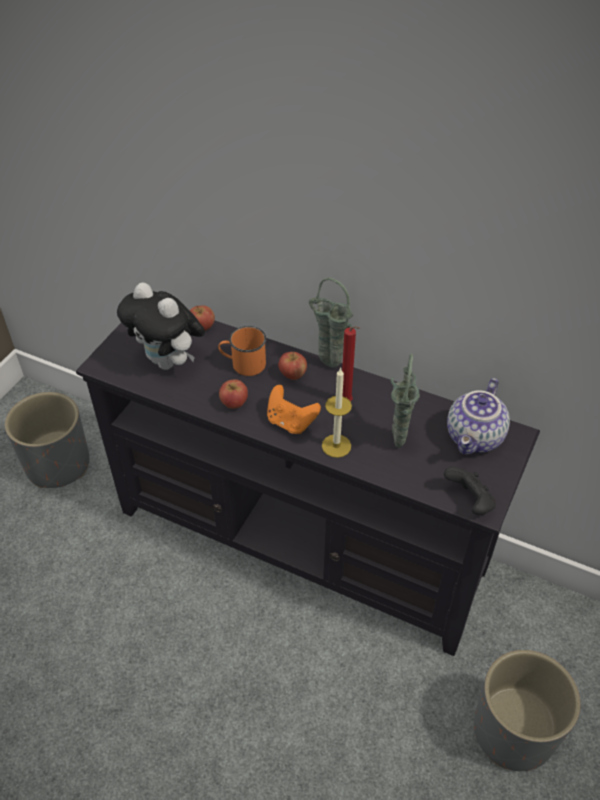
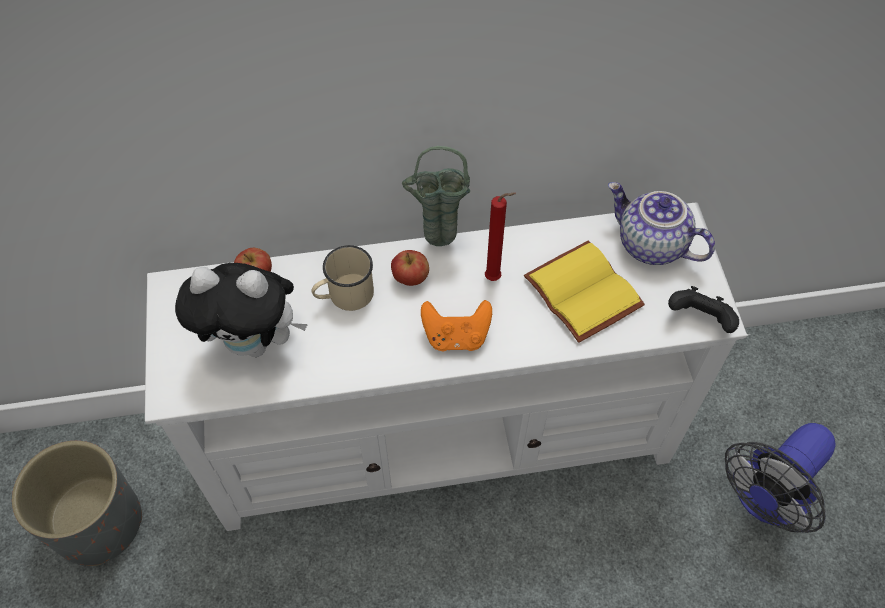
camera: 35 degrees left, 10 degrees up
black tv stand [76,320,540,656] -> white tv stand [145,202,749,531]
orange mug [218,326,266,376] -> beige mug [311,245,374,311]
apple [219,379,248,409] -> none
candle [322,367,352,458] -> none
green vase [391,353,420,448] -> yellow book [524,241,645,343]
teapot [447,378,510,455] -> teapot turned 135 degrees clockwise [608,182,715,265]
grey planter [474,650,580,771] -> fan [725,423,836,533]

